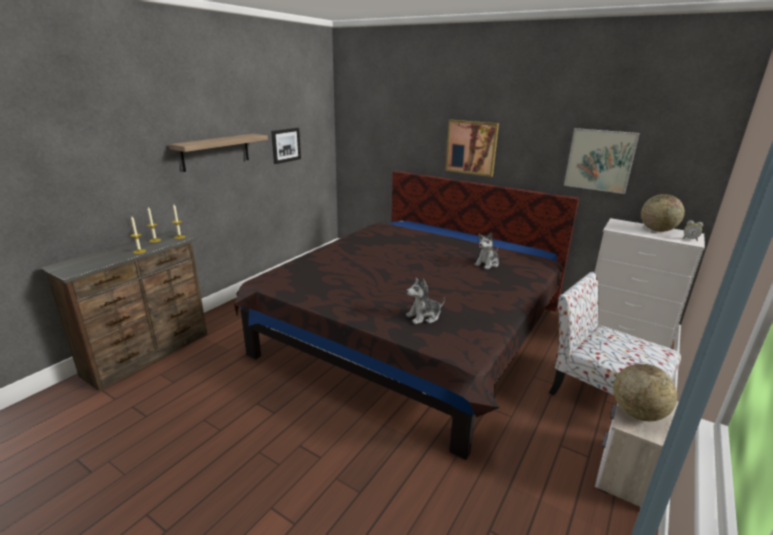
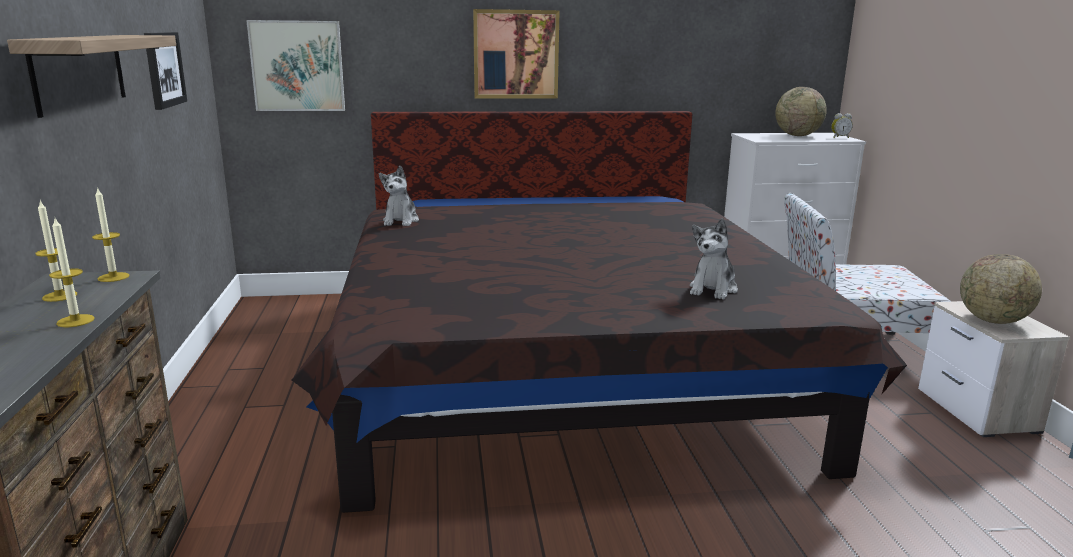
camera: 40 degrees left, 5 degrees down
plush toy [474,233,499,270] -> plush toy moved to [379,166,419,226]
picture [564,128,640,194] -> picture moved to [246,20,345,111]

